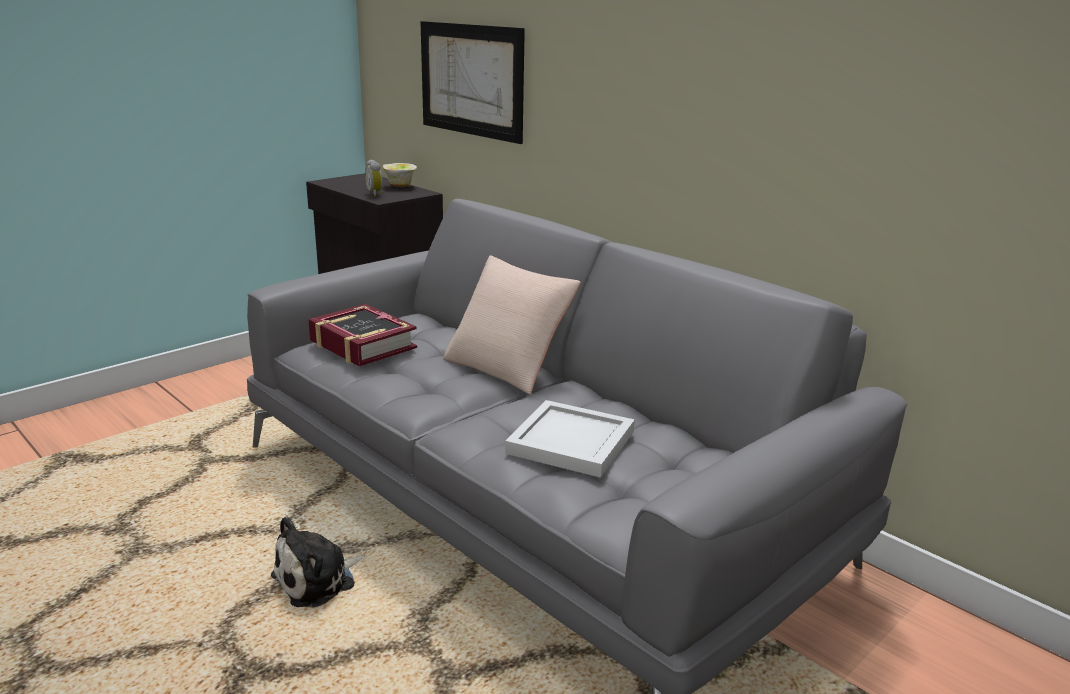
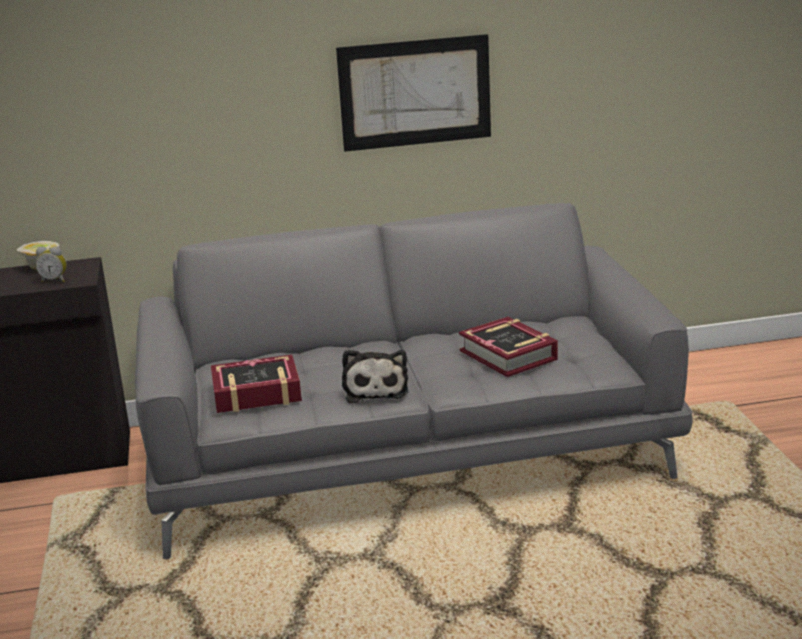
camera: 55 degrees left, 0 degrees up
plush toy [271,517,366,608] -> plush toy moved to [342,350,409,403]
picture [420,21,525,144] -> picture moved to [336,34,491,152]
beige pillow [443,255,581,394] -> none
white tray [505,400,635,478] -> book [459,317,558,377]

